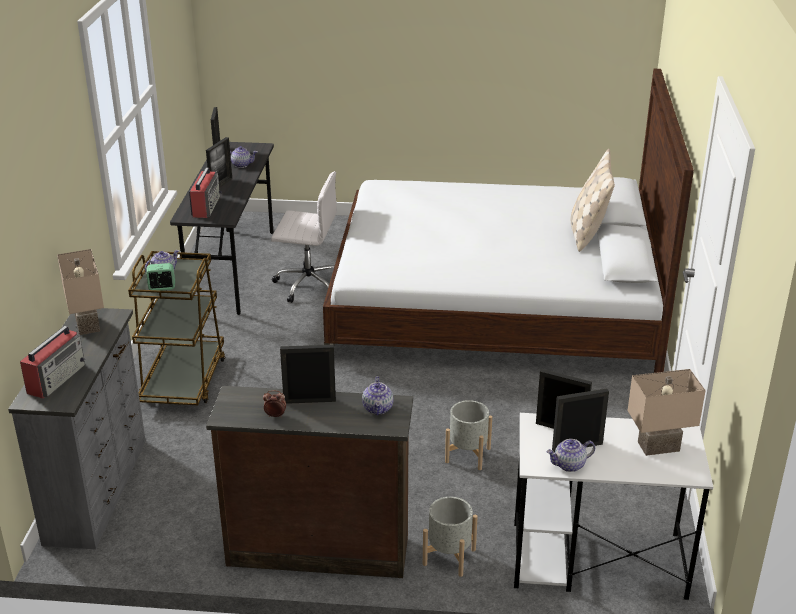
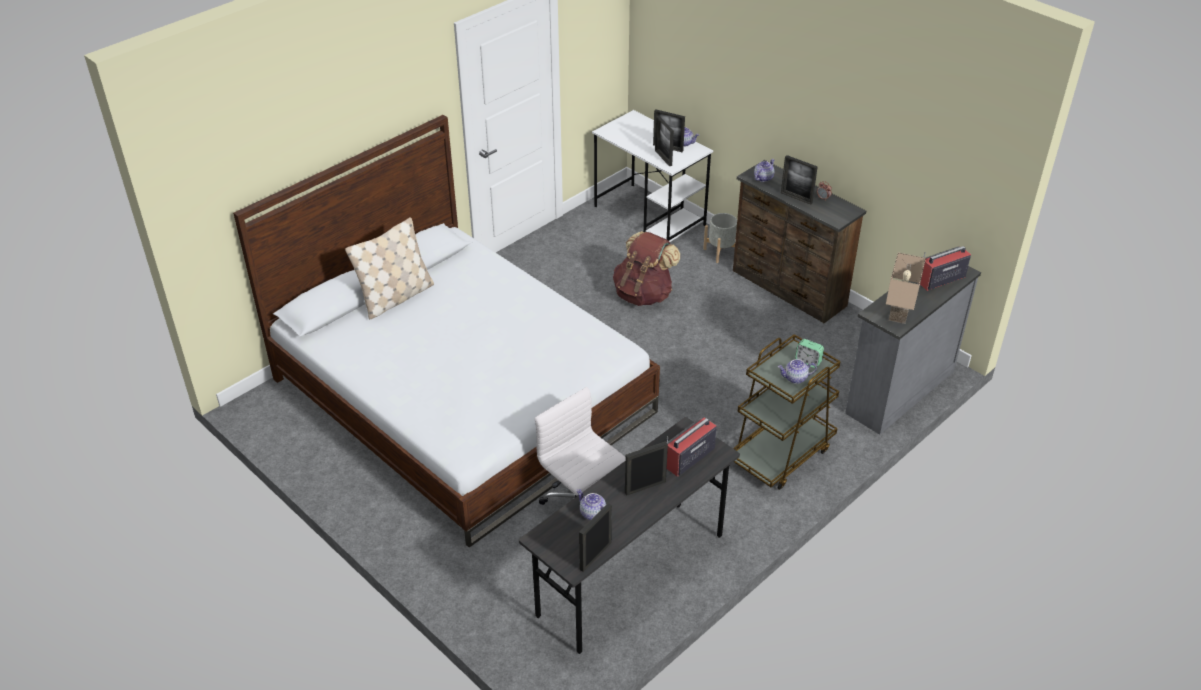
camera: 140 degrees left, 10 degrees up
grey planter [445,400,492,470] -> brown backpack [613,231,680,306]
beige table lamp [627,369,706,456] -> none

